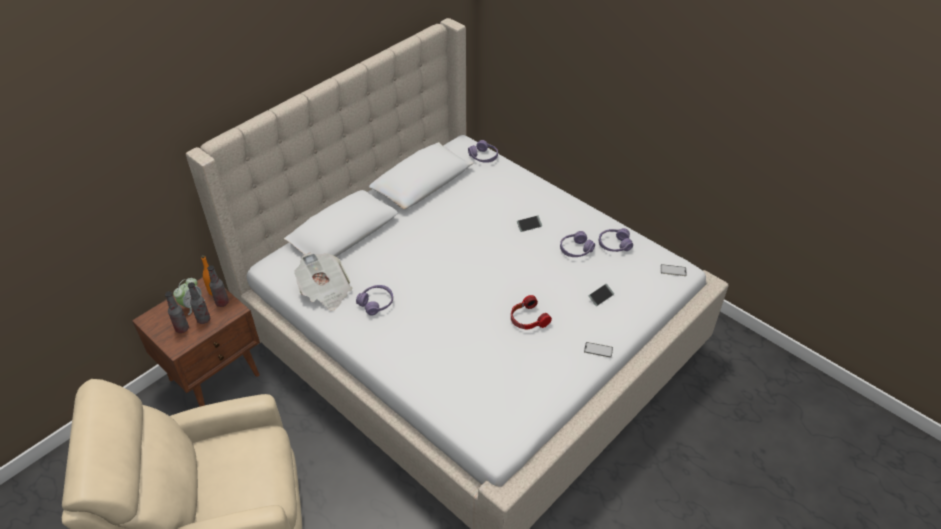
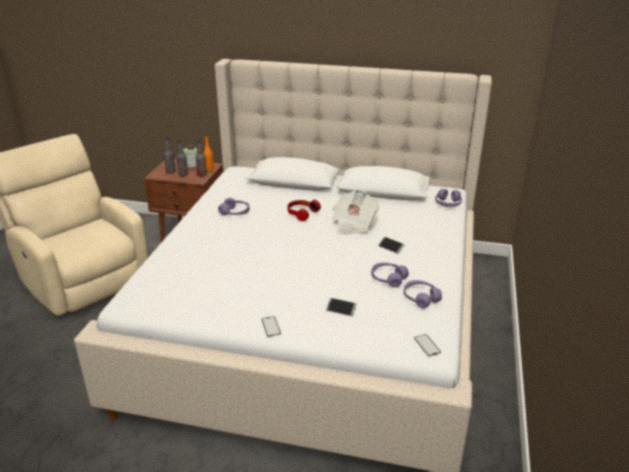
camera: 60 degrees right, 15 degrees down
newspaper [294,253,353,311] -> newspaper moved to [333,189,379,235]
headphones [511,295,552,329] -> headphones moved to [287,200,321,222]

